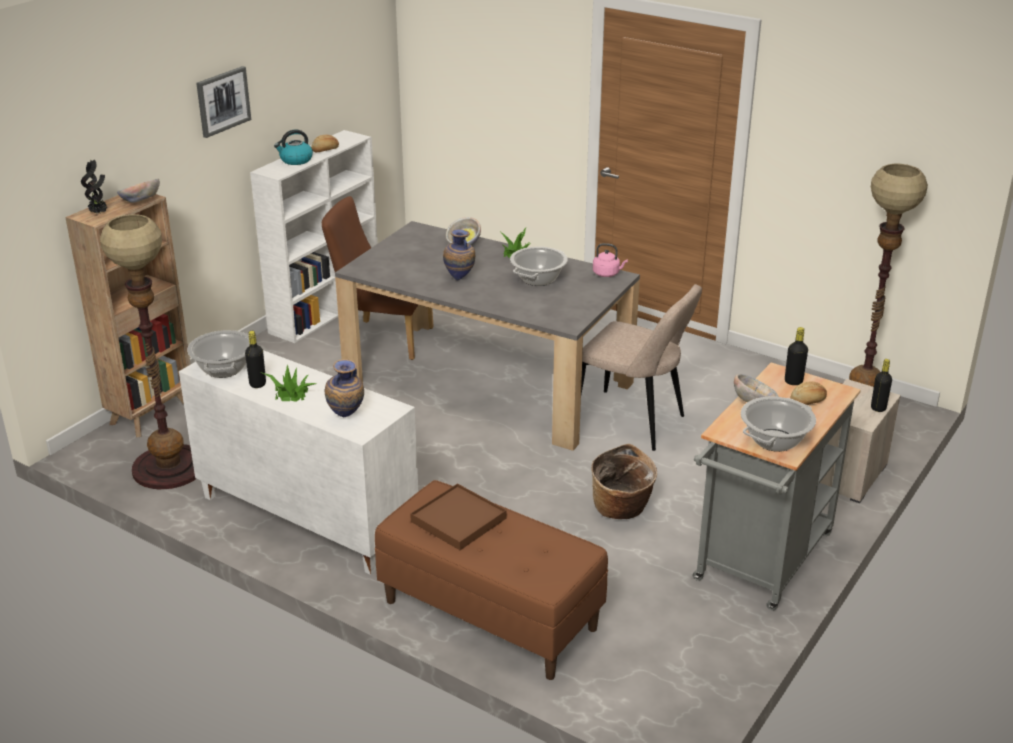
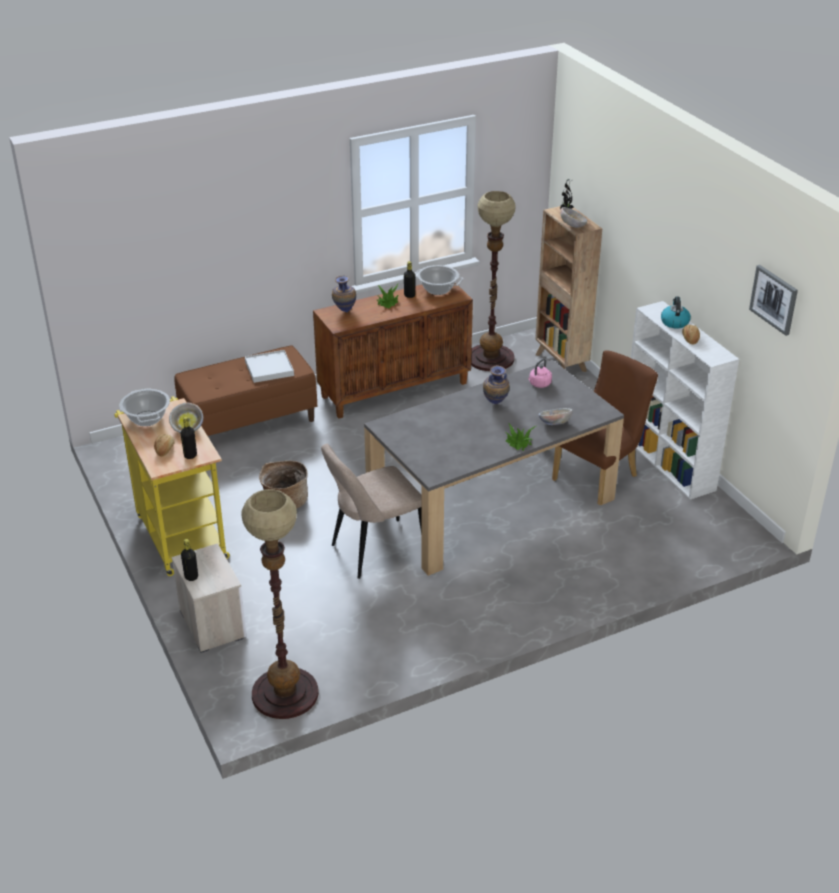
camera: 120 degrees right, 5 degrees up
white cabinet [179,350,418,575] -> brown cabinet [313,283,473,419]
picture [196,66,251,138] -> picture moved to [749,265,798,336]
brown tray [410,483,507,550] -> white tray [245,350,294,383]
cooking pot [510,246,568,286] -> none
pink kettle [593,243,628,277] -> pink kettle moved to [528,359,552,388]
grey cart [693,362,861,611] -> yellow cart [114,396,230,576]

